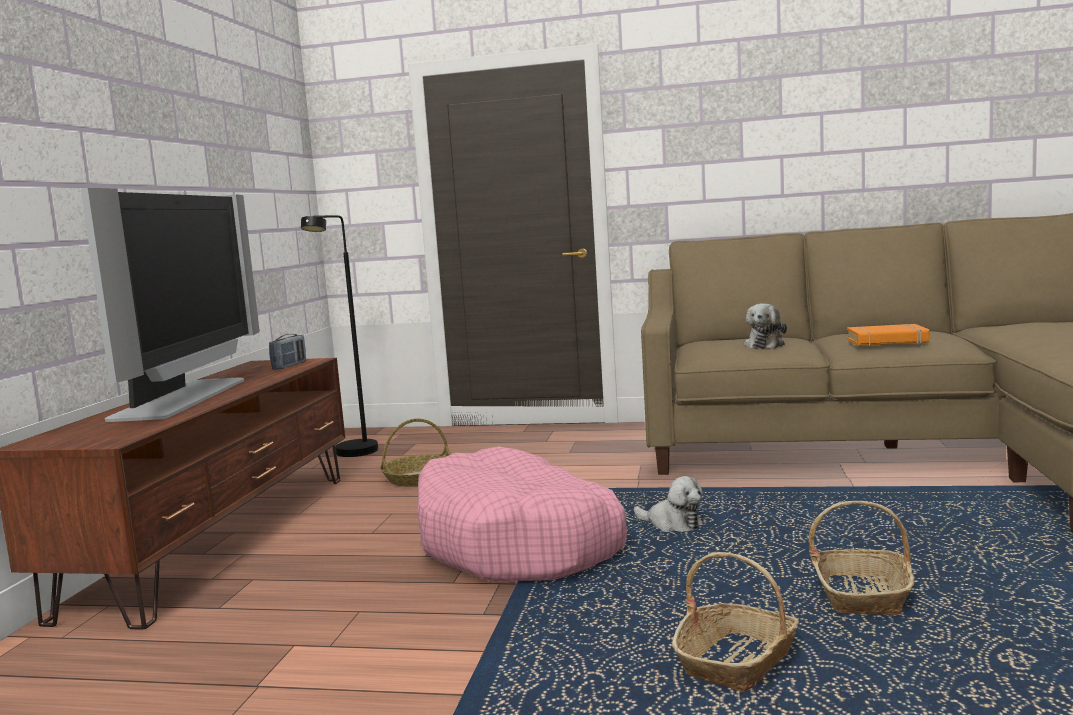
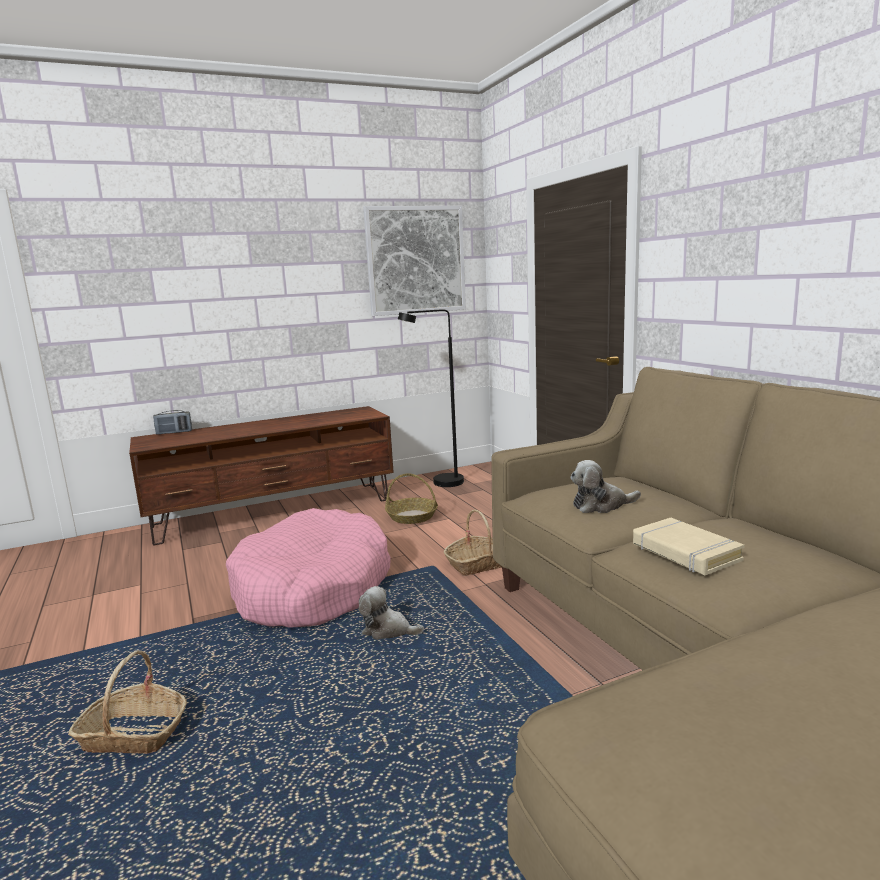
camera: 55 degrees right, 5 degrees up
television [81,188,260,422] -> none
radio [269,334,306,370] -> radio moved to [153,410,192,435]
plush toy [634,476,703,532] -> plush toy turned 105 degrees clockwise [359,586,424,640]
basket [808,501,915,615] -> basket moved to [444,509,502,576]
orange book [847,324,929,346] -> beige book [633,518,745,575]
none -> picture [363,206,466,316]

